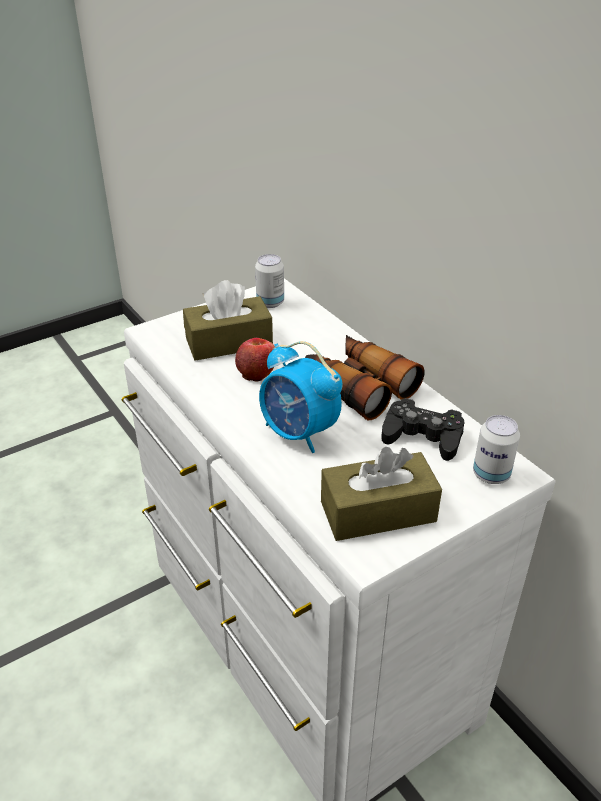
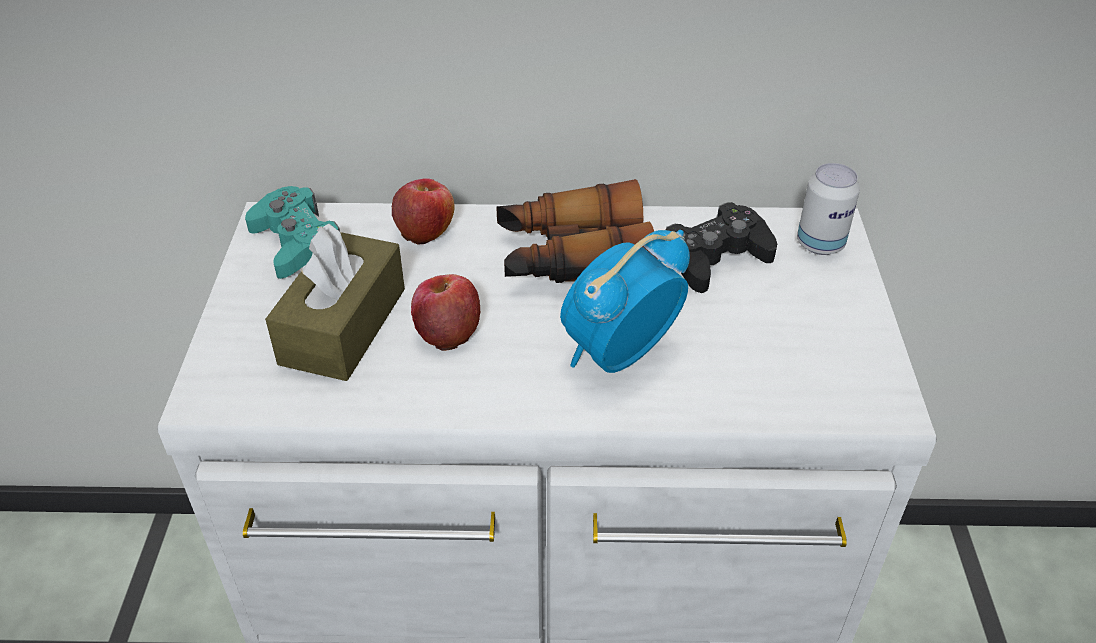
camera: 55 degrees left, 5 degrees up
can [255,254,284,308] -> turquoise game controller [245,186,340,279]
alarm clock [259,341,343,453] -> alarm clock turned 150 degrees clockwise [560,230,690,373]
brown tissue box [321,447,442,541] -> none
none -> apple [392,178,455,245]

